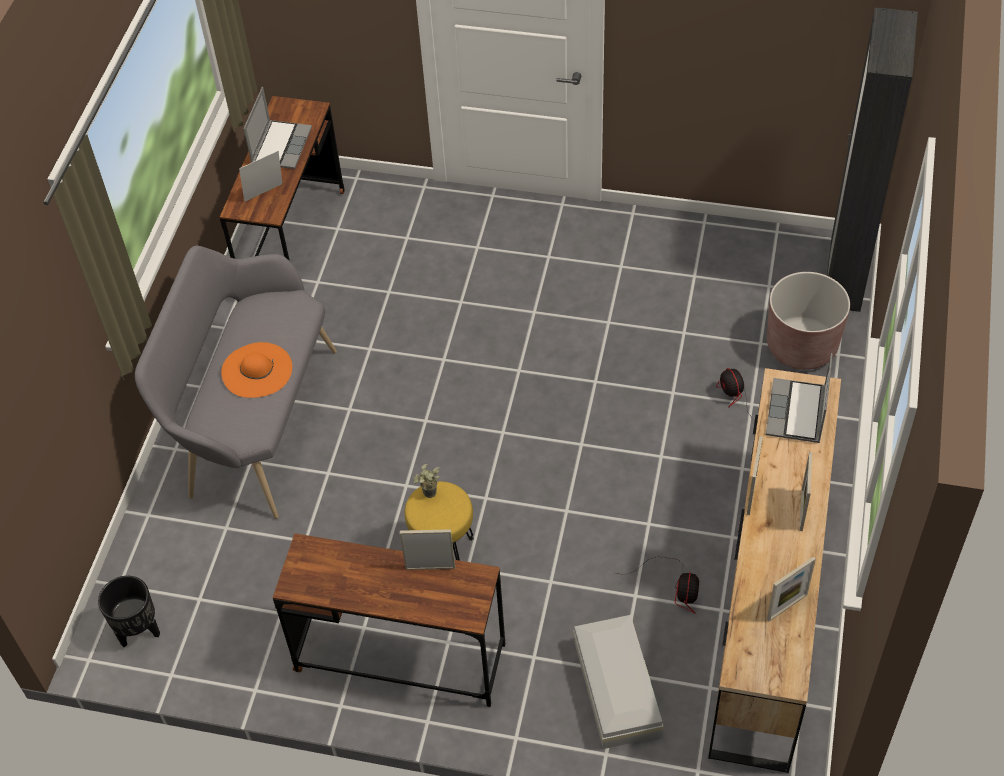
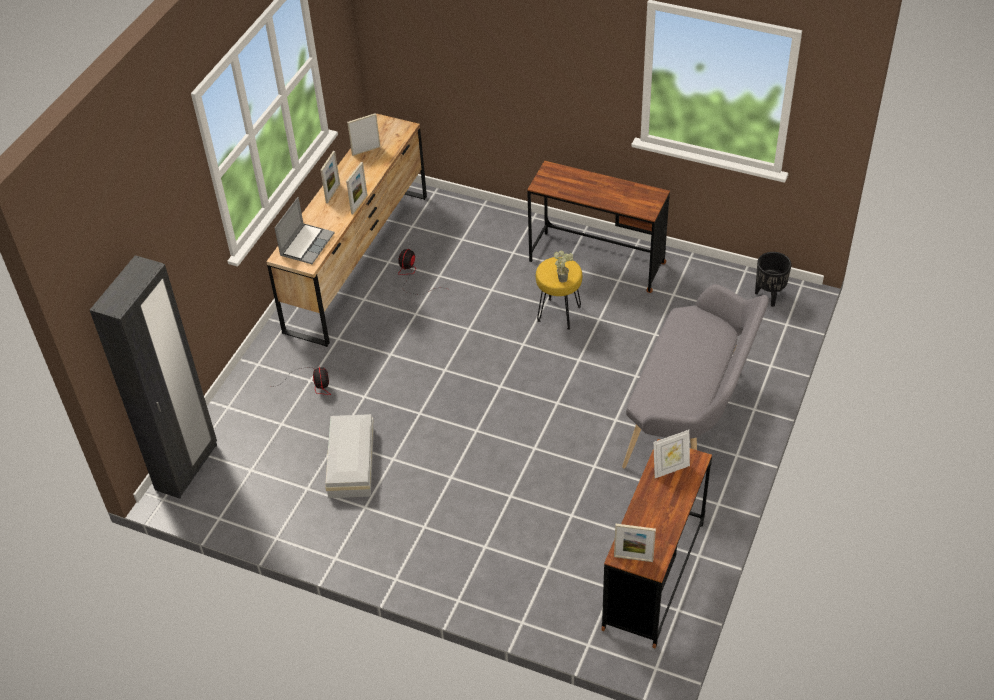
camera: 170 degrees left, 5 degrees down
orange hat [221,342,292,398] -> none
laptop [243,87,312,169] -> none
picture frame [400,529,455,570] -> picture frame moved to [614,524,656,562]
white storage box [573,615,664,749] -> white storage box moved to [325,414,374,498]
brown planter [767,272,850,370] -> none

